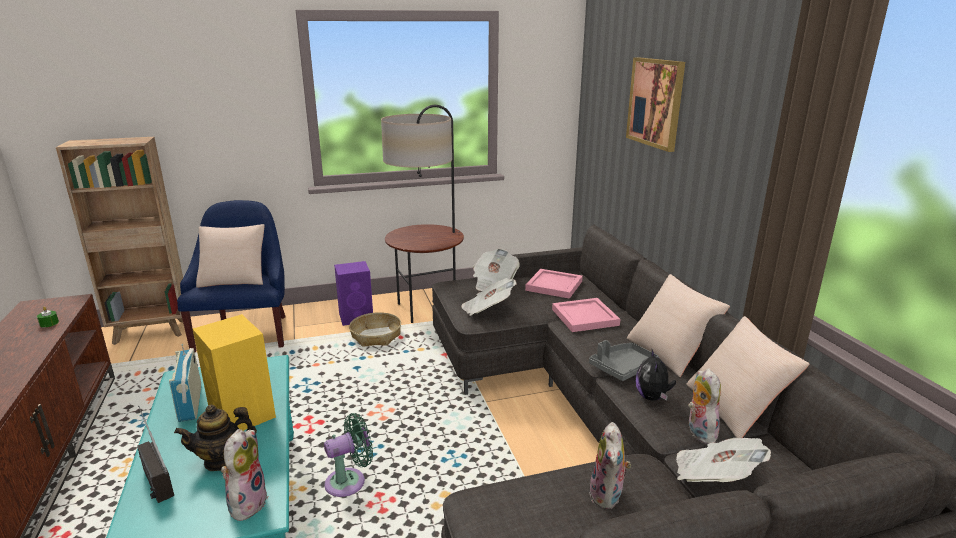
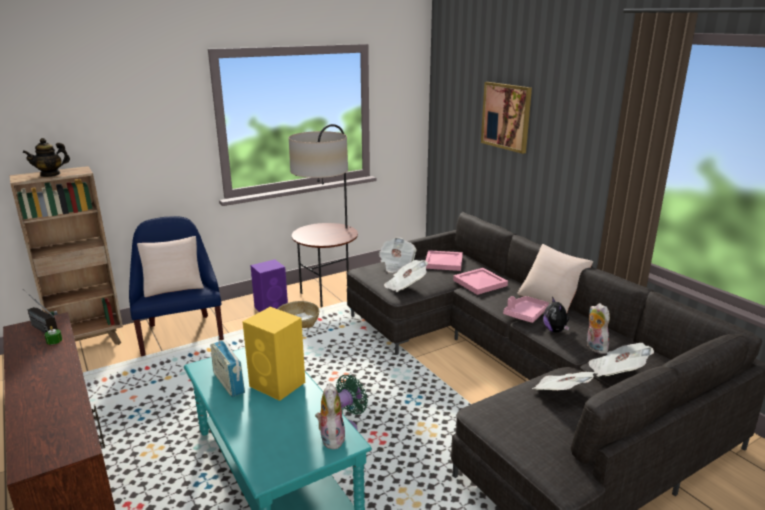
camera: 15 degrees left, 0 degrees up
radio [137,406,174,503] -> radio moved to [22,289,57,334]
teapot [174,405,257,471] -> teapot moved to [22,138,70,177]
grey tray [589,340,659,381] -> pink tray [503,296,549,323]
plush toy [589,422,631,509] -> newspaper [532,372,596,390]
beige pillow [686,316,809,438] -> none

